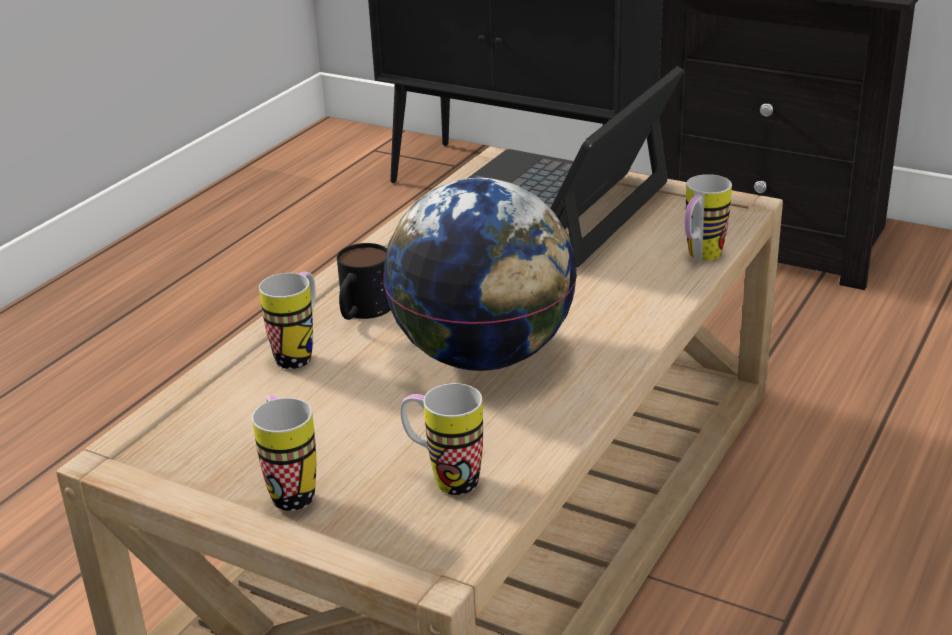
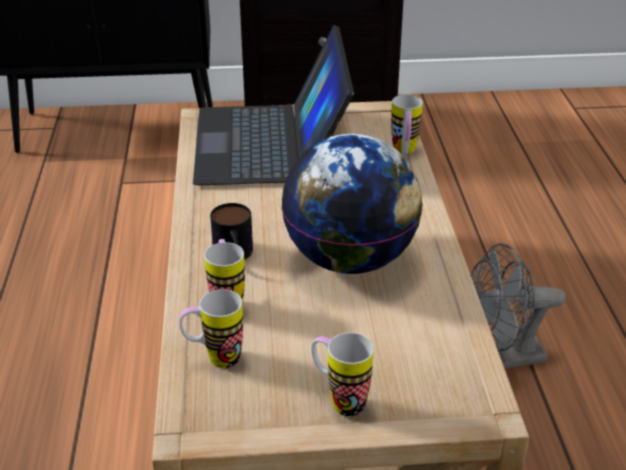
camera: 35 degrees left, 5 degrees up
mug [400,383,483,495] -> mug moved to [179,289,243,368]
none -> grey fan [471,243,565,368]

